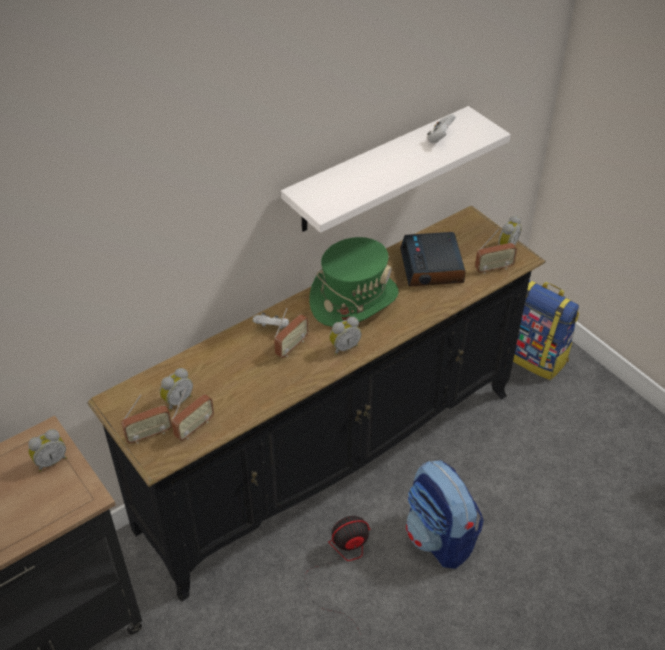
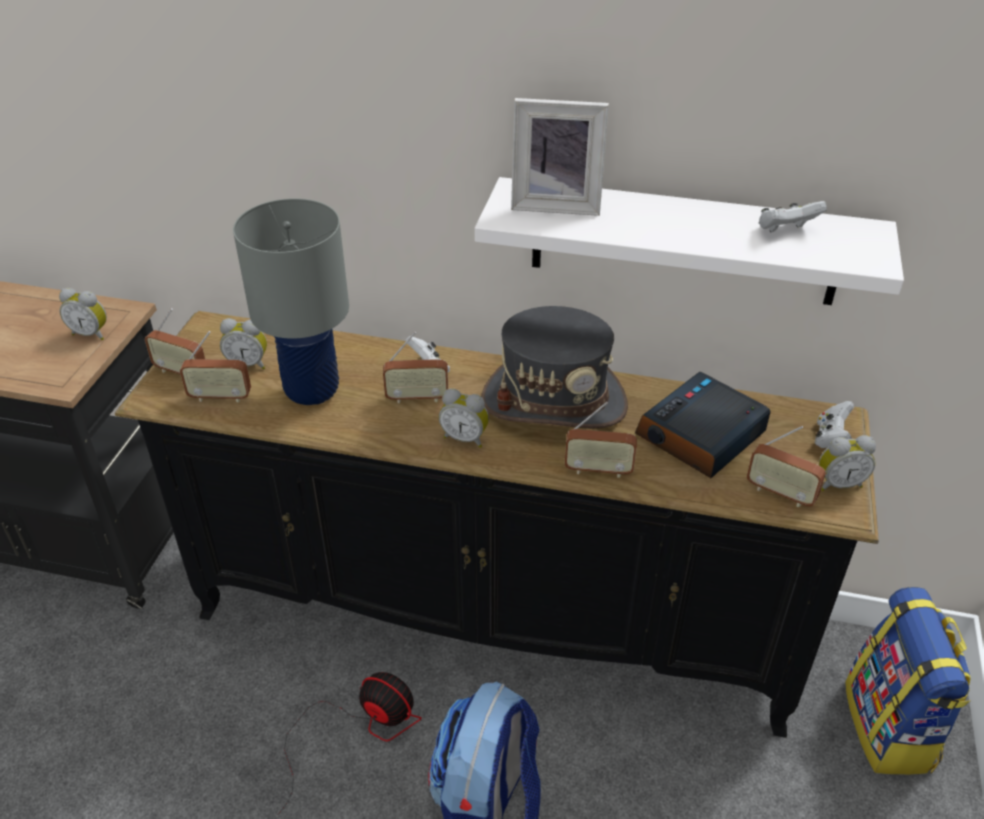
camera: 50 degrees right, 5 degrees down
green hat [309,237,399,327] -> grey hat [481,306,628,429]
none -> grey table lamp [233,198,349,405]
none -> picture frame [511,98,609,216]
none -> radio [565,402,637,478]
none -> white game controller [815,401,854,448]

